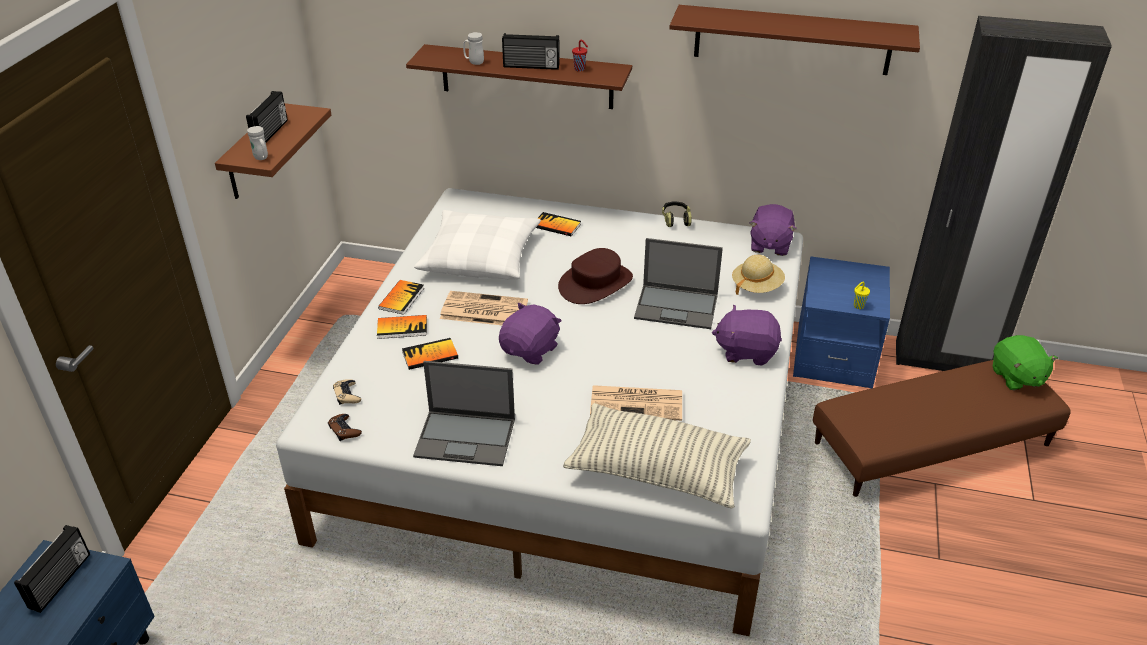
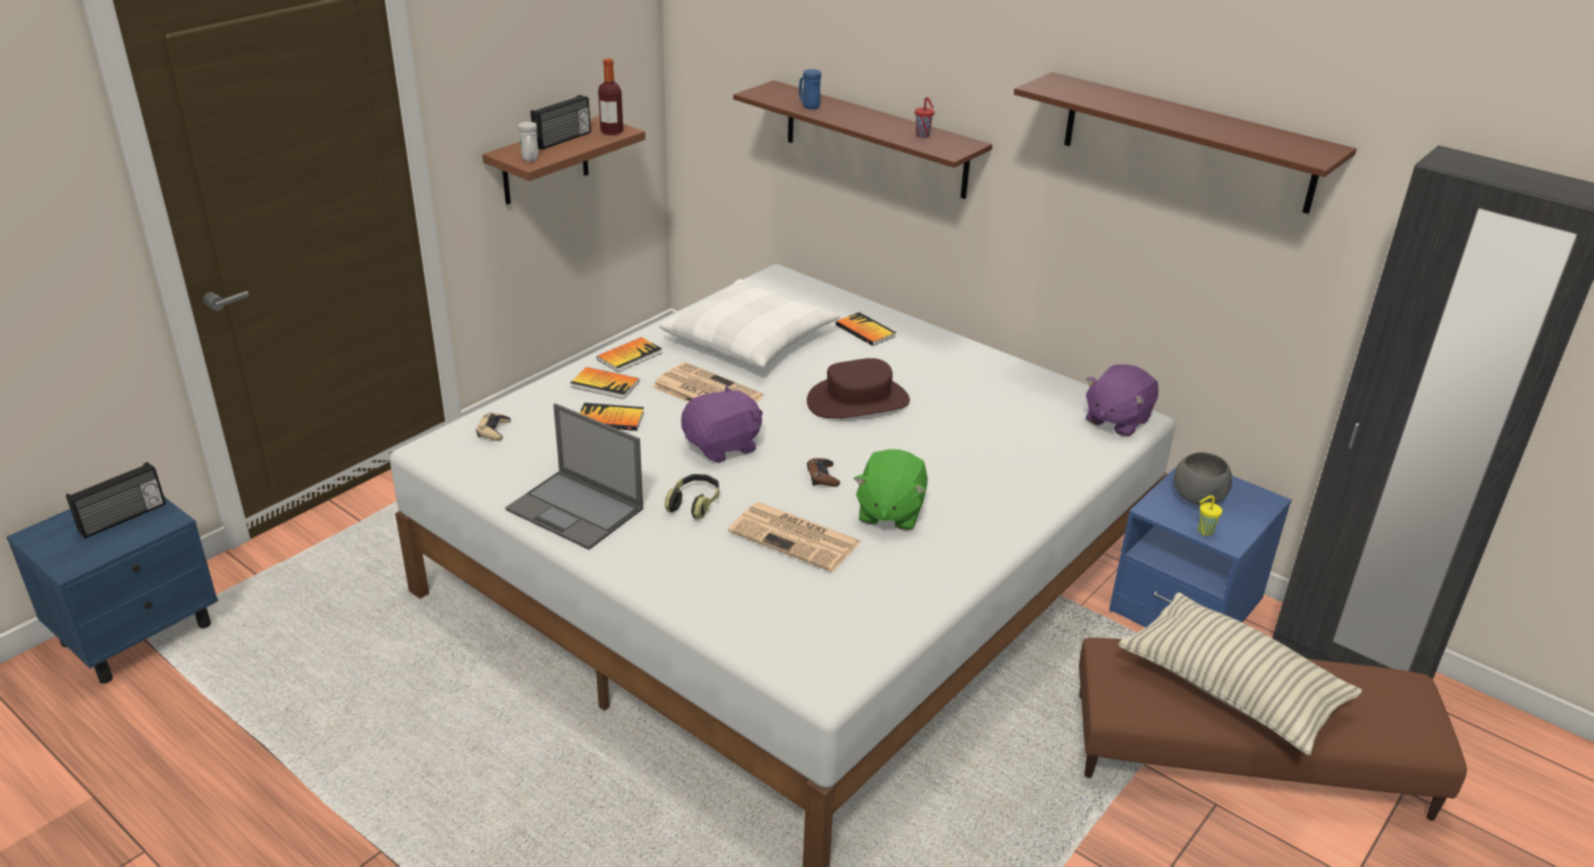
camera: 25 degrees right, 5 degrees down
brown game controller [328,414,362,441] -> brown game controller moved to [807,458,840,487]
white mug [463,32,484,65] -> blue mug [799,69,821,110]
radio [502,33,560,70] -> none
pillow [563,403,751,509] -> pillow moved to [1118,592,1362,755]
laptop [634,238,723,329] -> none
headphones [662,201,692,227] -> headphones moved to [665,474,719,519]
purple plush toy [712,304,782,366] -> none
beige hat [732,255,785,294] -> none
green plush toy [993,335,1058,391] -> green plush toy moved to [854,449,928,530]
none -> bottle [598,59,623,135]
none -> grey bowl [1174,452,1232,505]

